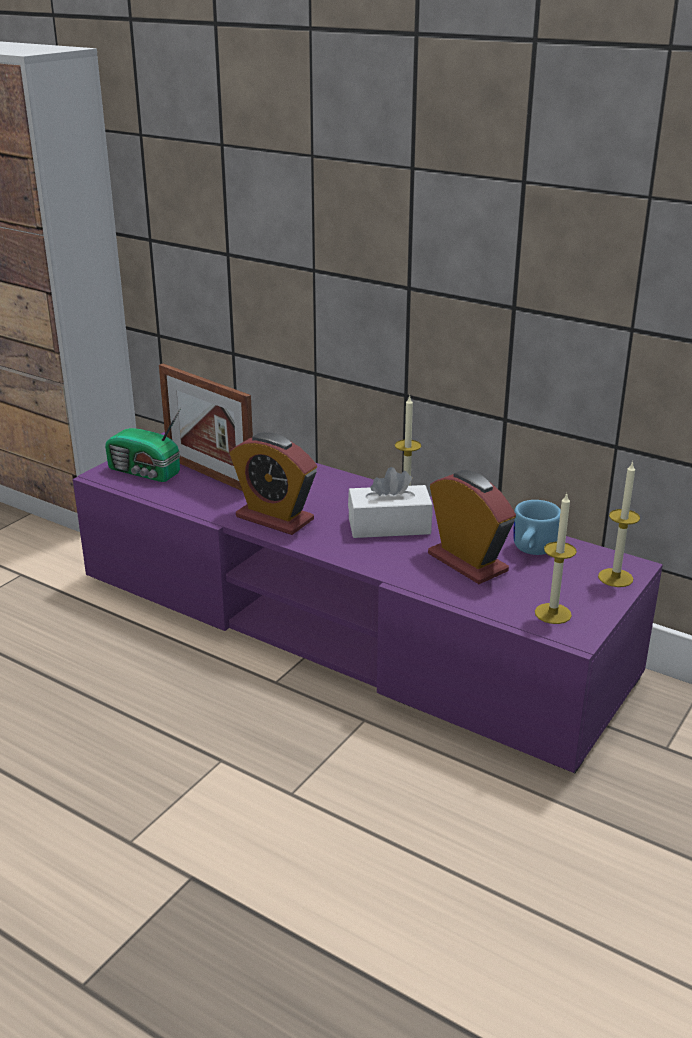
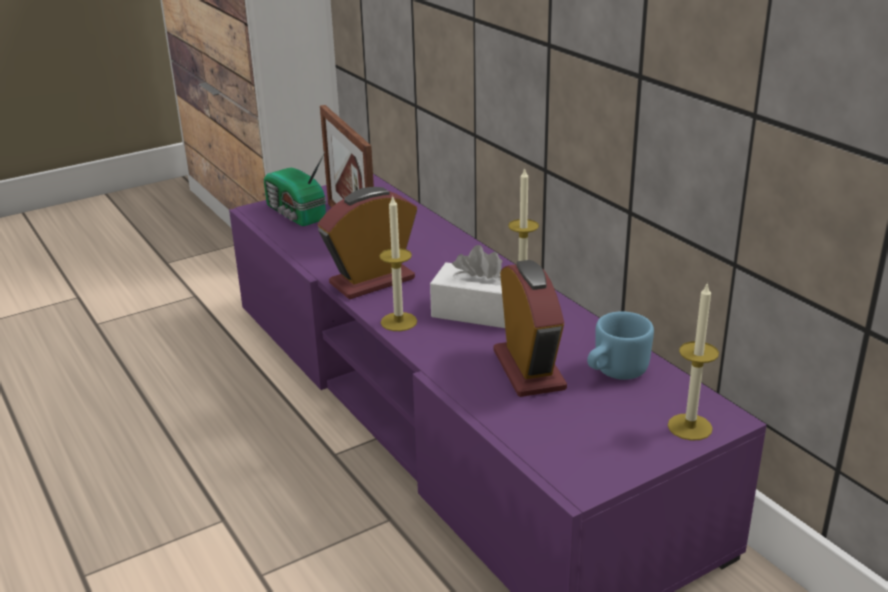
camera: 25 degrees right, 0 degrees up
alarm clock [229,432,317,535] -> alarm clock turned 90 degrees clockwise [318,187,417,299]
candle [535,493,577,624] -> candle moved to [379,195,417,331]

